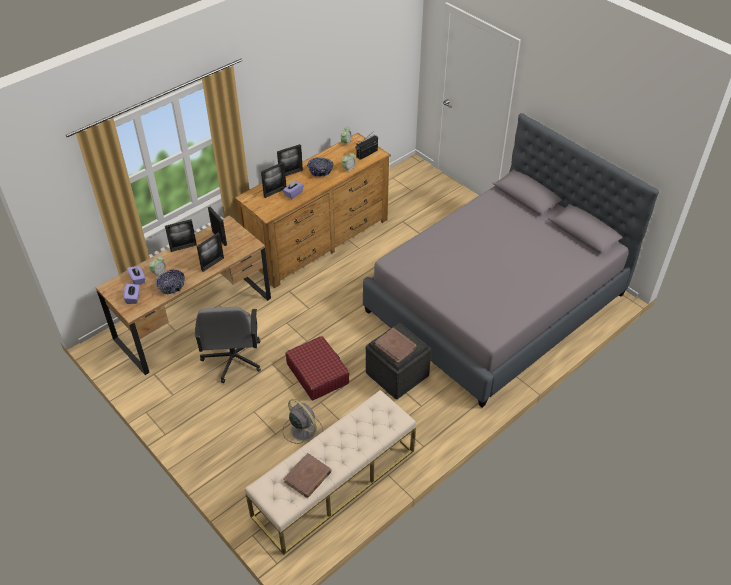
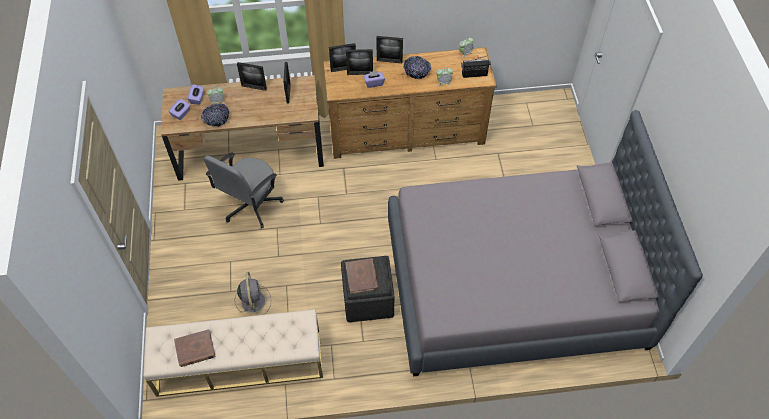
camera: 35 degrees right, 10 degrees up
picture frame [197,233,224,272] -> picture frame moved to [329,43,356,72]
red suitcase [286,336,350,400] -> none

